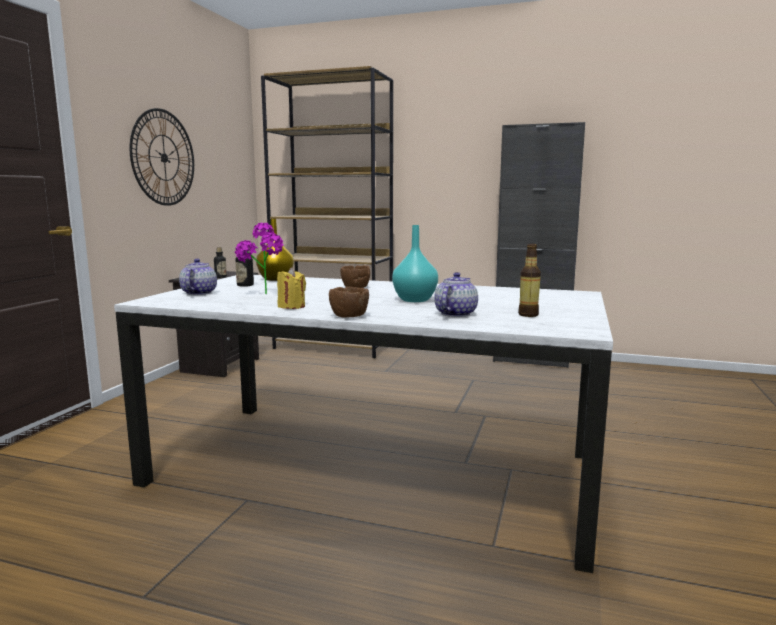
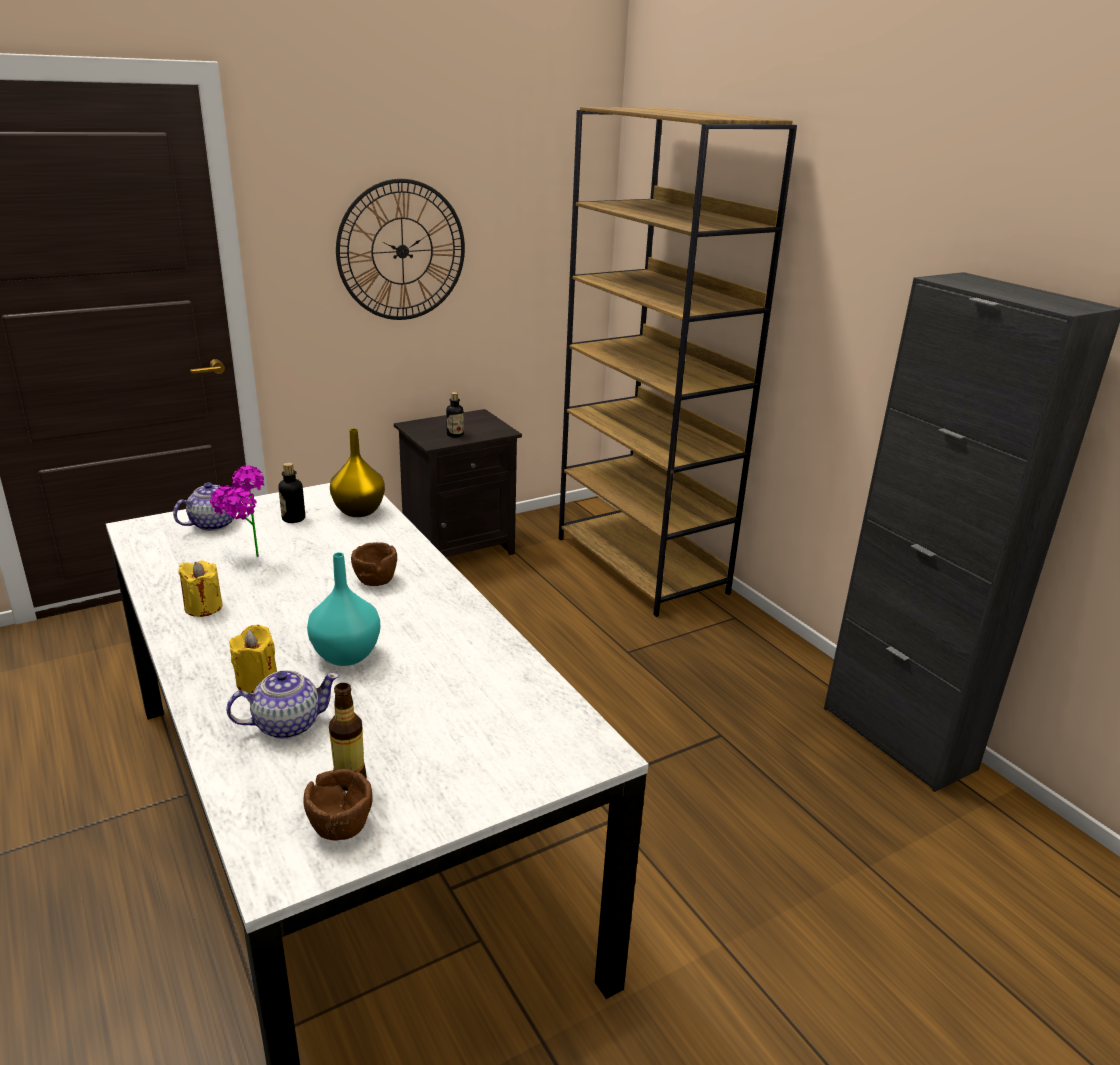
camera: 40 degrees right, 15 degrees up
brown bowl [329,287,369,318] -> brown bowl moved to [303,769,373,840]
none -> yellow candle [229,625,277,693]

